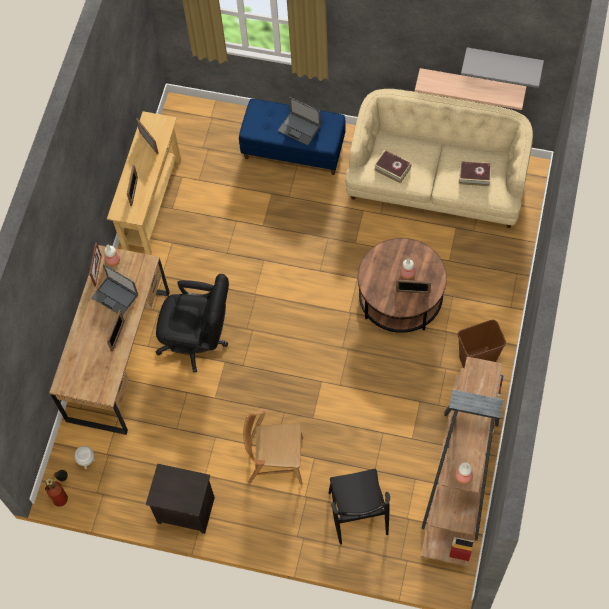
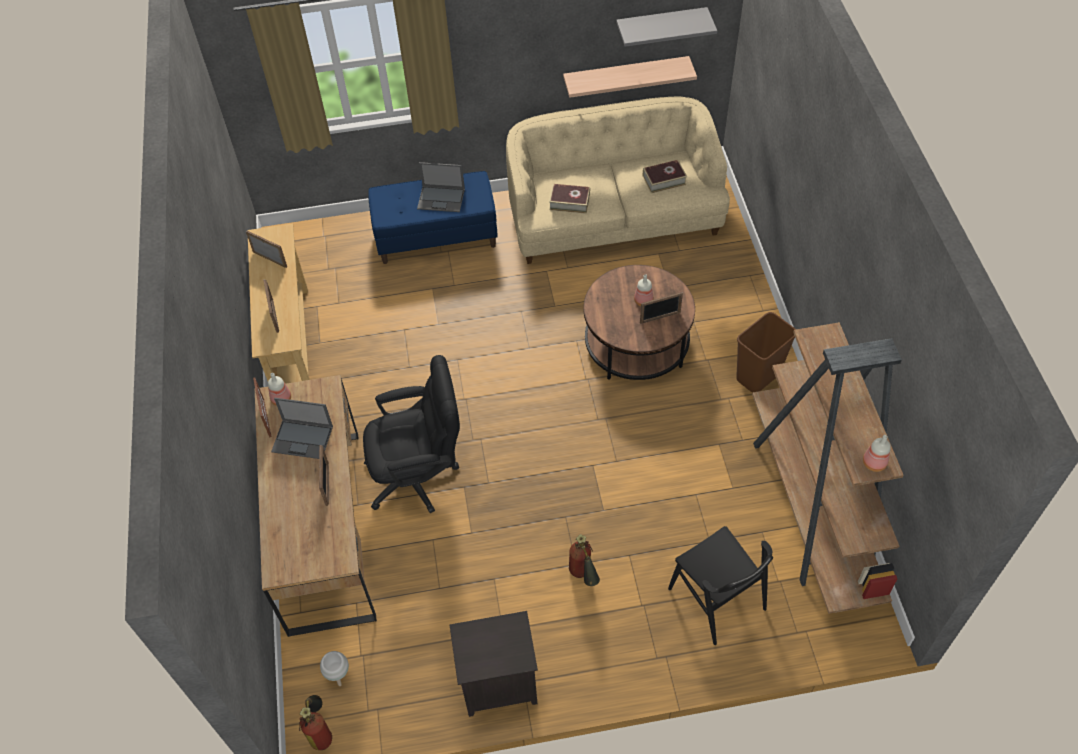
camera: 25 degrees left, 10 degrees down
brown chair [243,409,303,485] -> fire extinguisher [569,534,600,586]

